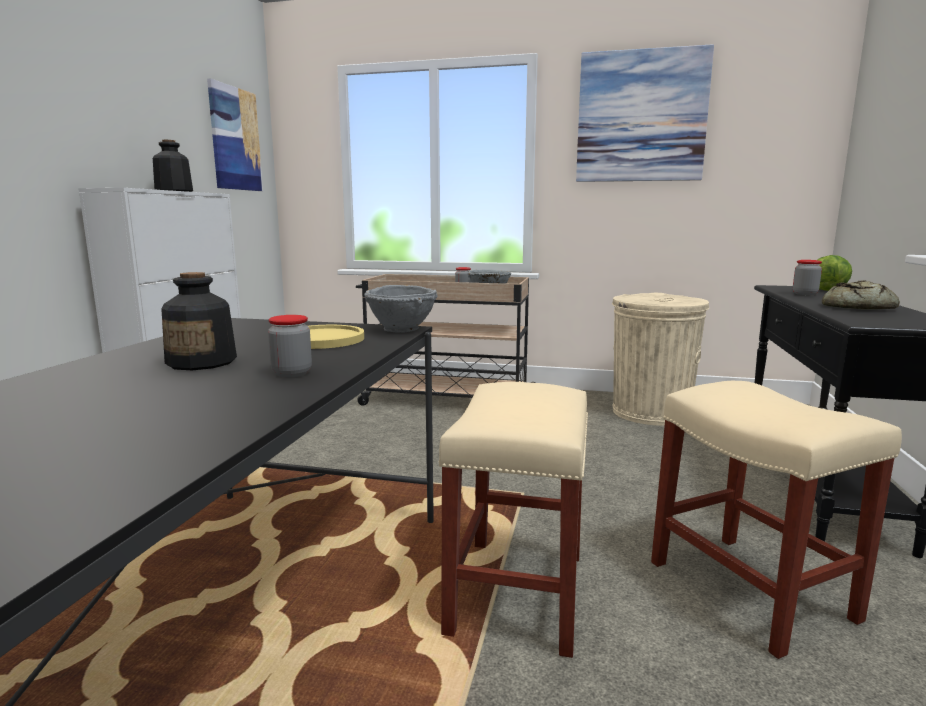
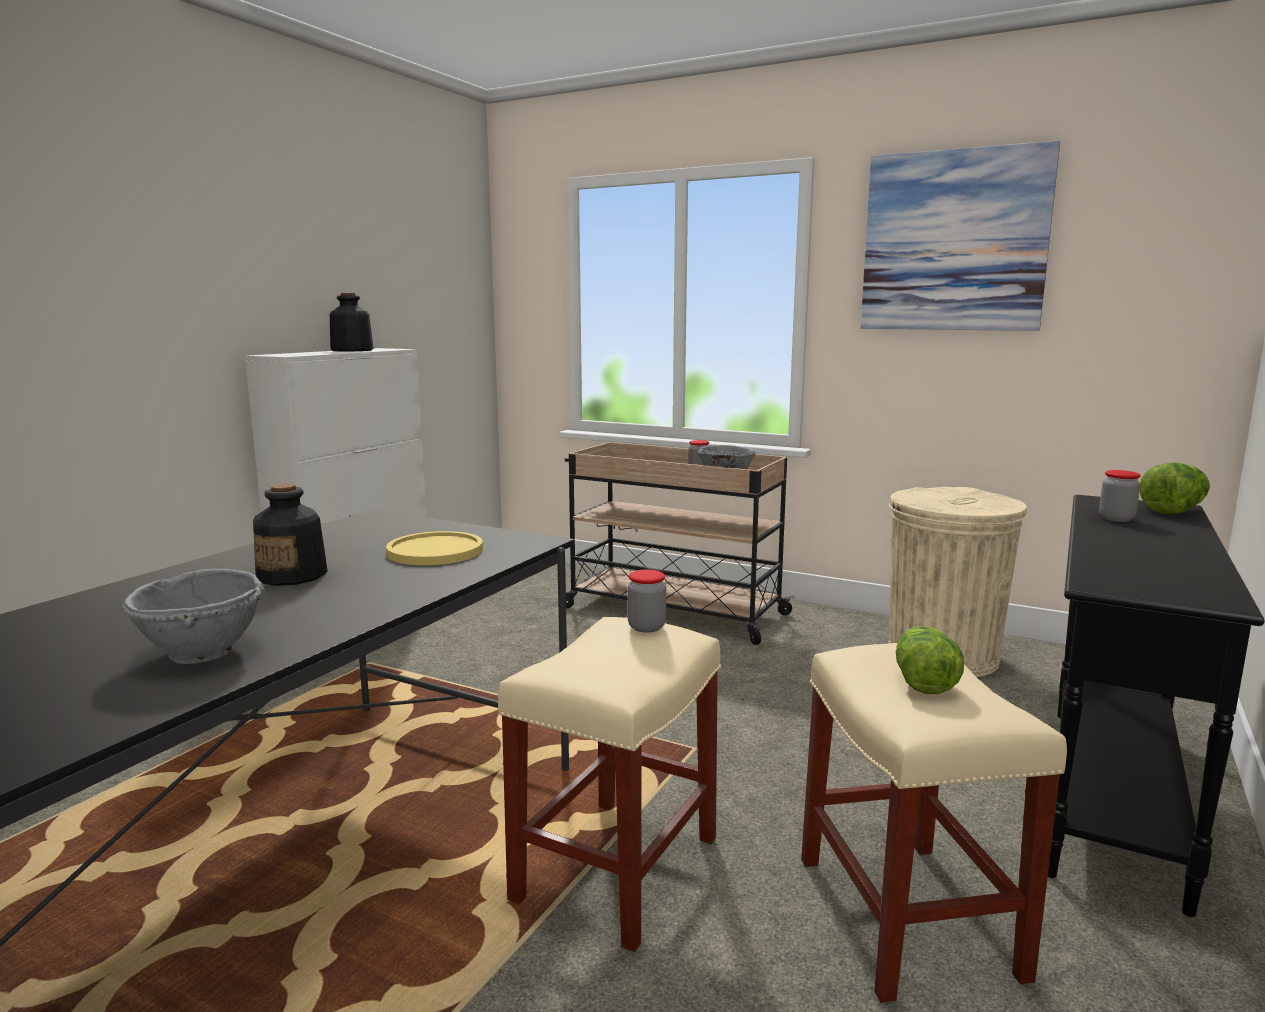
camera: 15 degrees right, 0 degrees up
picture [207,78,263,191] -> none
jar [268,315,312,377] -> jar moved to [627,569,666,633]
grey bowl [364,285,438,332] -> grey bowl moved to [122,569,266,664]
bread [822,280,900,309] -> none
none -> lettuce [896,626,964,694]

